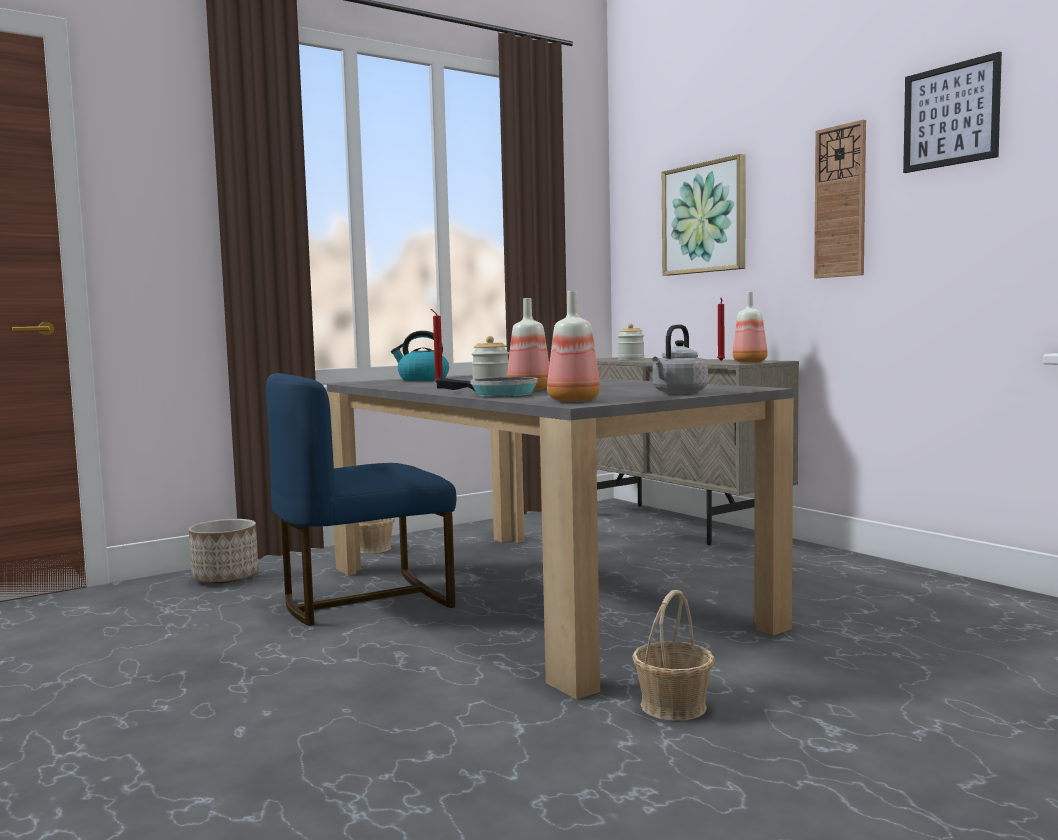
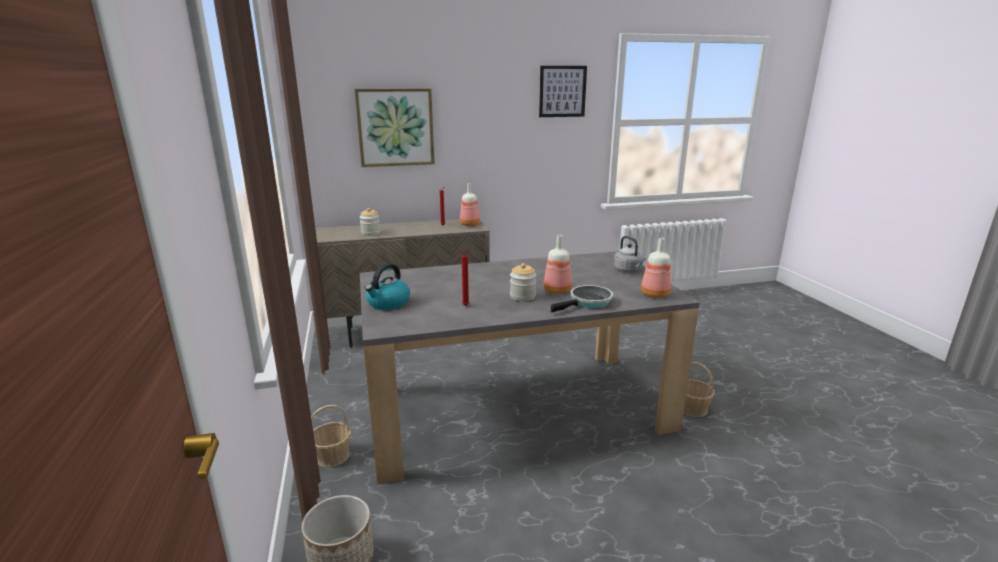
camera: 70 degrees left, 15 degrees up
blue chair [266,373,456,626] -> none
wall clock [814,120,866,278] -> none

